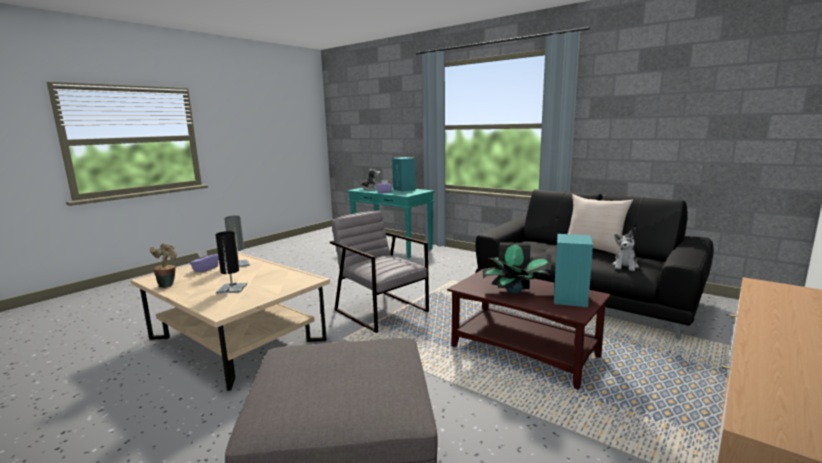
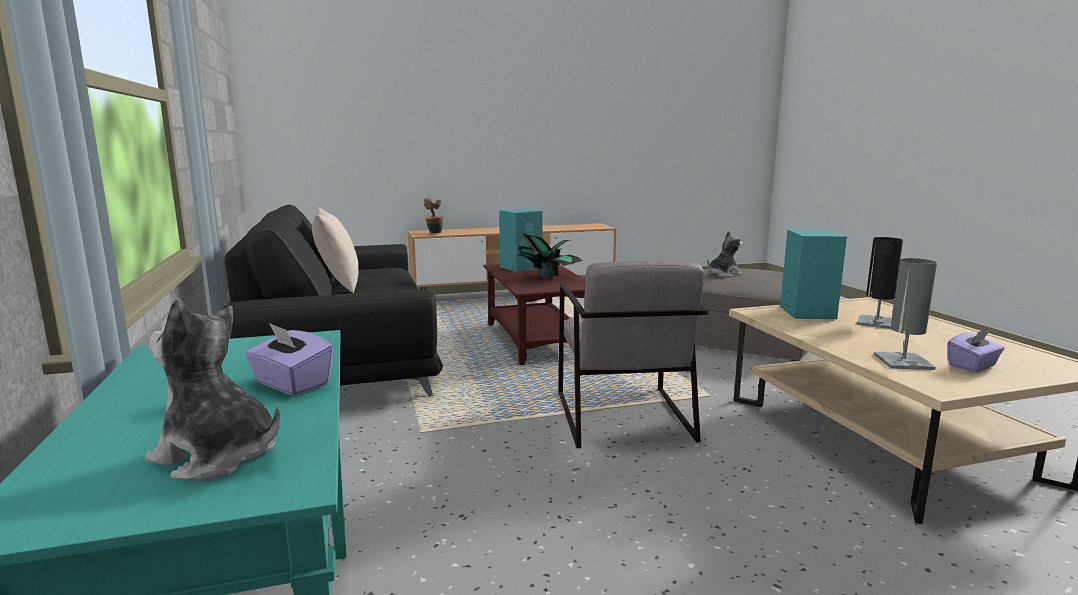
camera: 145 degrees left, 0 degrees up
potted plant [150,243,177,288] -> potted plant moved to [424,197,443,233]
turquoise speaker [392,157,416,192] -> turquoise speaker moved to [780,230,847,319]
plush toy [612,231,639,271] -> plush toy moved to [707,231,743,277]

